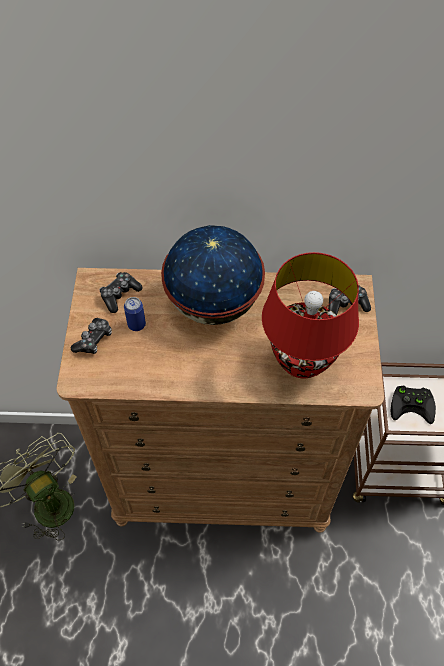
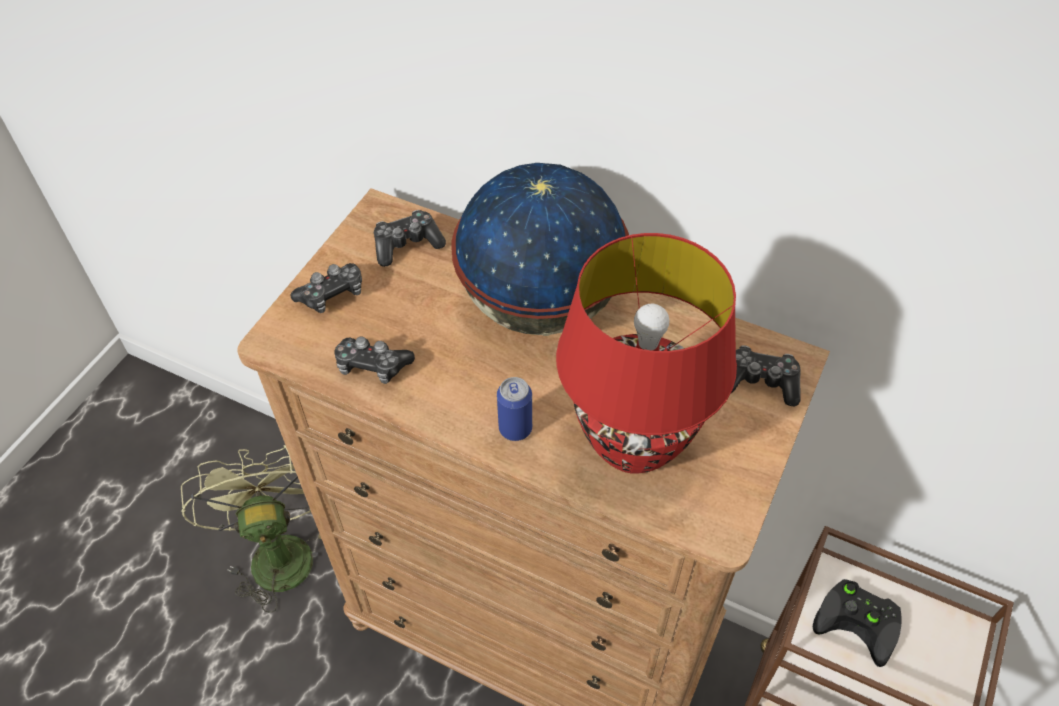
camera: 25 degrees right, 5 degrees down
can [124,297,146,331] -> can moved to [497,377,532,441]
none -> game controller [334,337,415,384]

